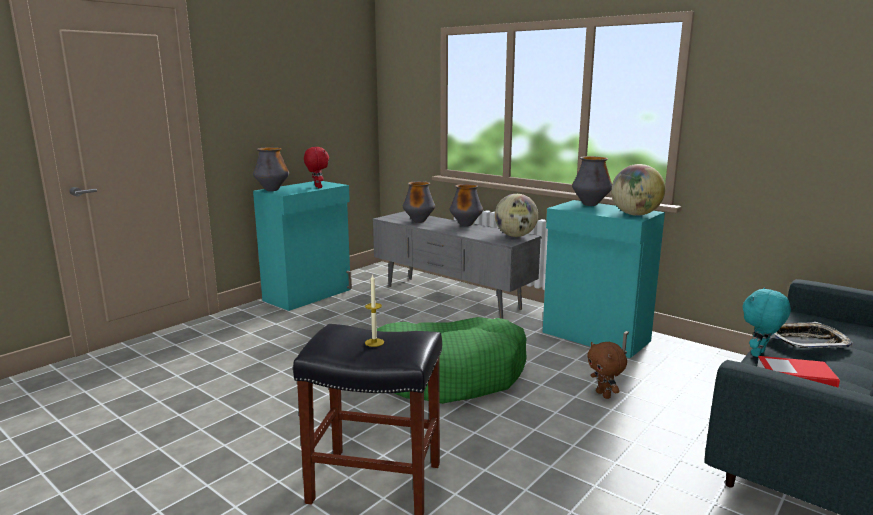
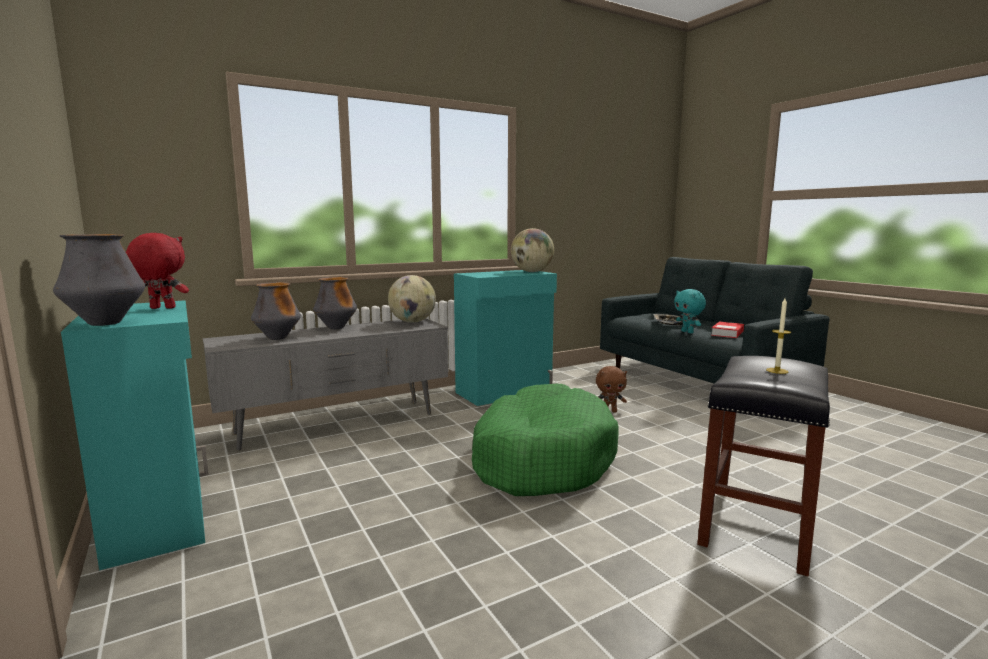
camera: 70 degrees left, 5 degrees down
vase [572,156,612,206] -> none

